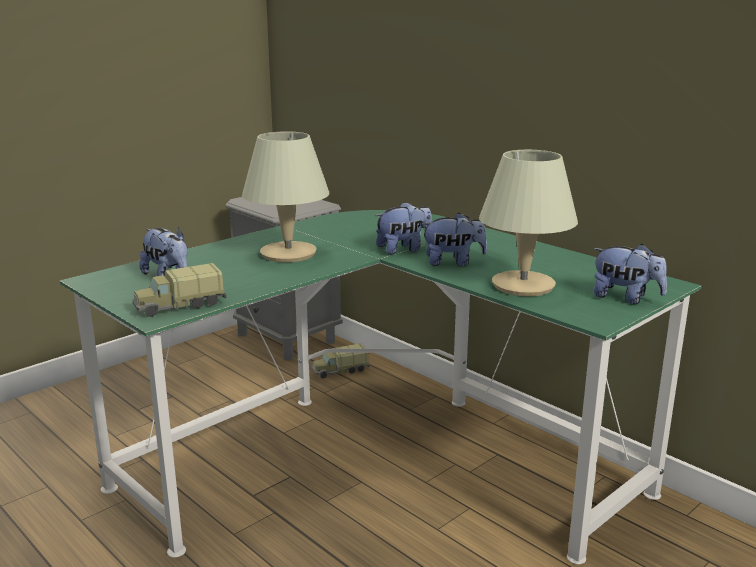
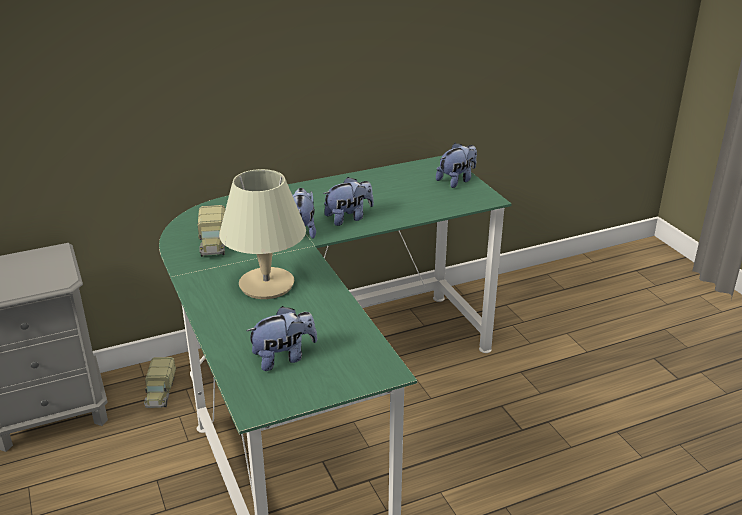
camera: 70 degrees left, 10 degrees up
toy truck [132,263,226,317] -> toy truck moved to [197,205,225,257]
plush toy [421,213,487,266] -> plush toy turned 45 degrees clockwise [323,177,374,226]
beige table lamp [479,150,578,296] -> none

